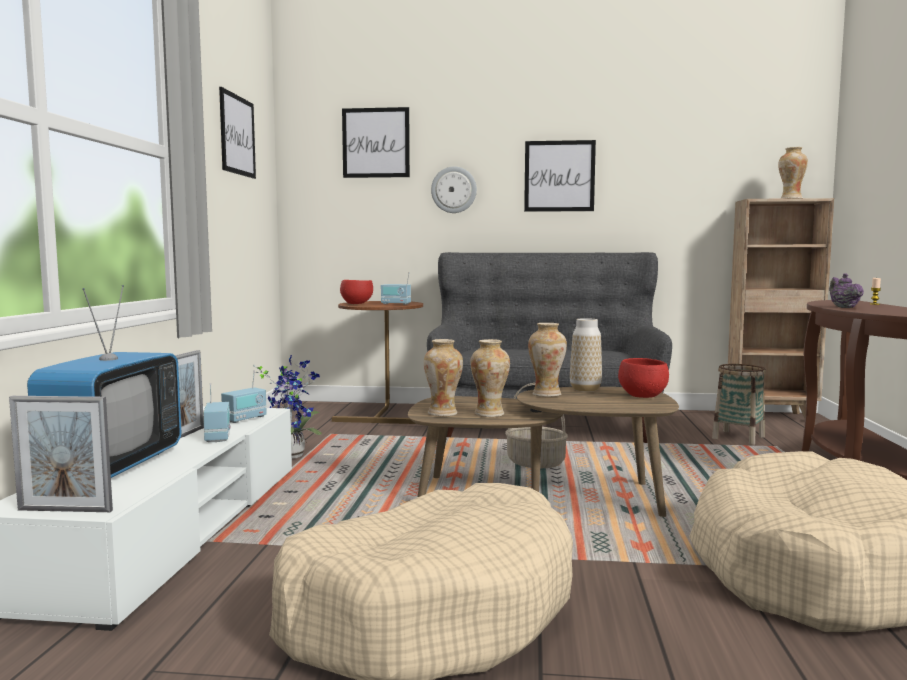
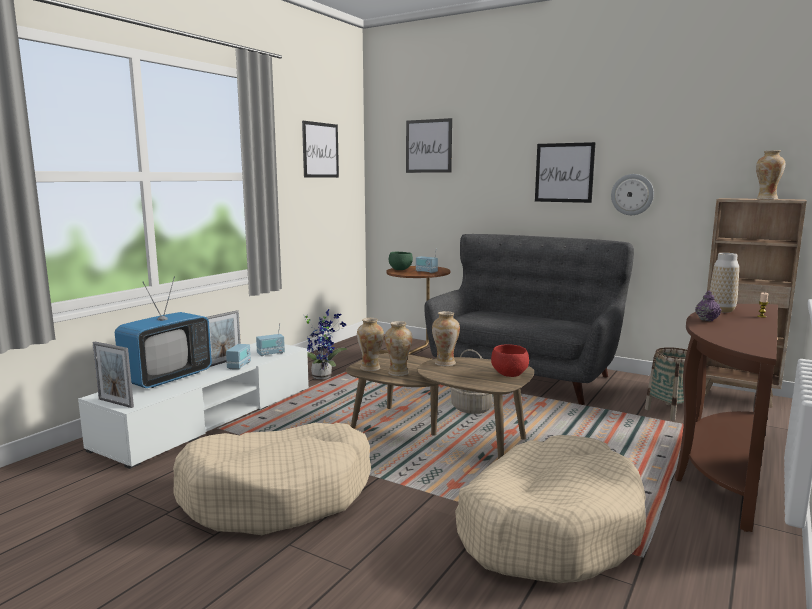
camera: 25 degrees right, 5 degrees up
red bowl [340,280,373,304] -> green bowl [389,252,413,270]
wall clock [431,166,477,213] -> wall clock moved to [611,174,654,215]
vase [570,318,602,392] -> vase moved to [710,253,739,312]

